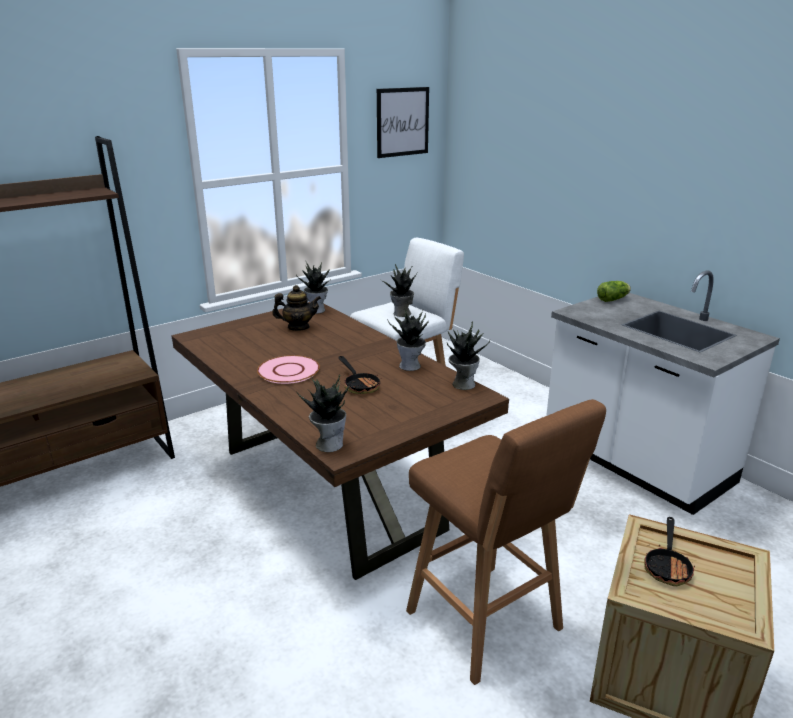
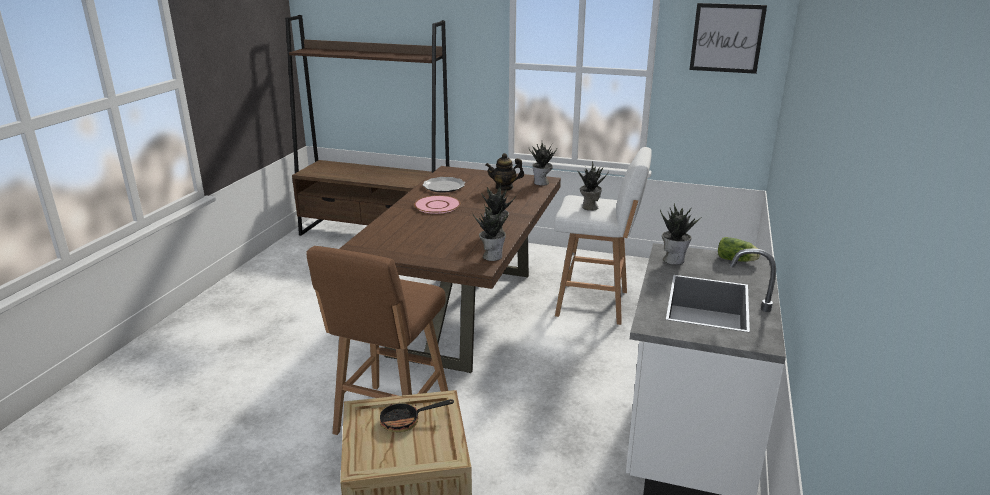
camera: 55 degrees right, 0 degrees up
teapot [272,285,321,331] -> teapot turned 120 degrees clockwise [486,153,524,191]
potted plant [297,374,349,452] -> potted plant moved to [660,203,701,265]
frying pan [339,356,382,394] -> none
none -> plate [422,177,465,192]

